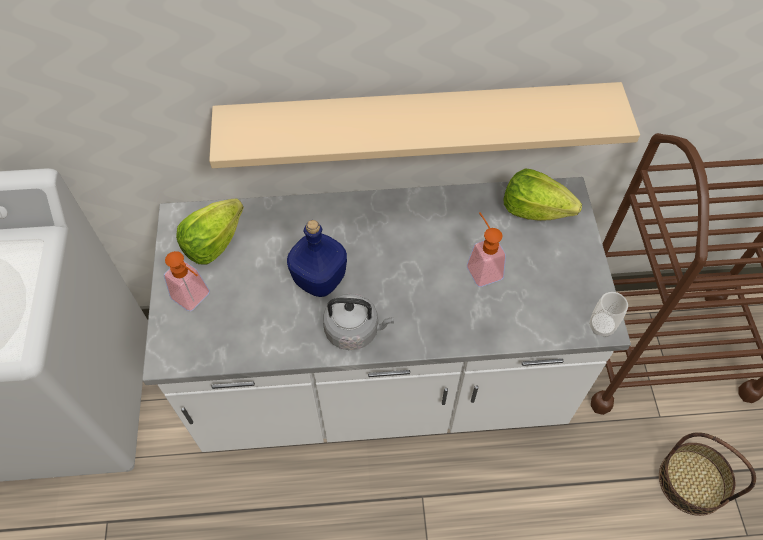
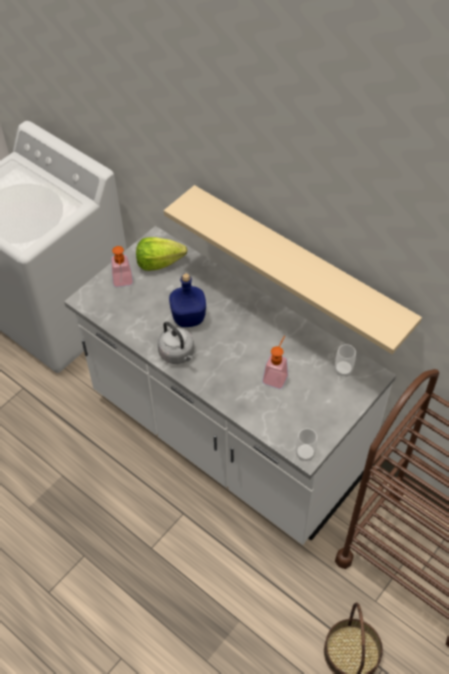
camera: 45 degrees right, 5 degrees down
lettuce [504,168,582,221] -> cup [335,344,356,377]

